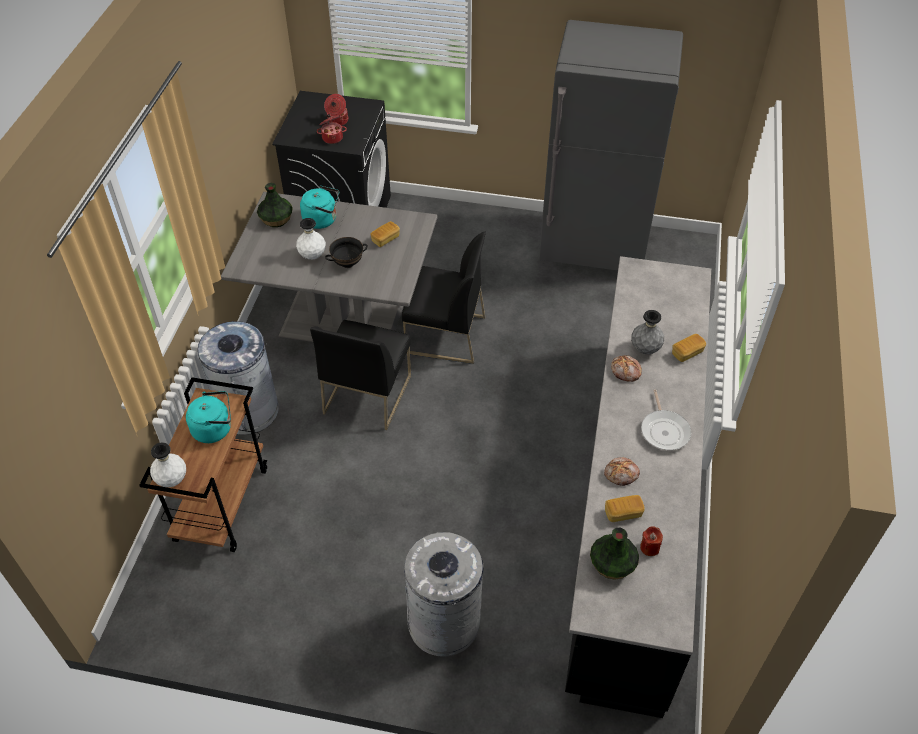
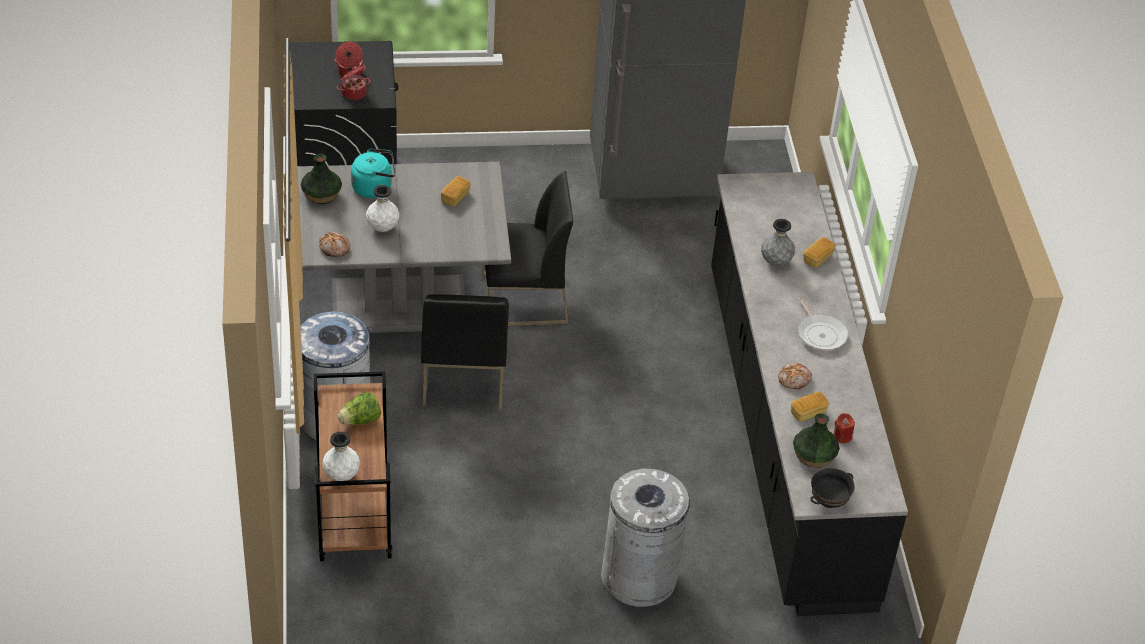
camera: 20 degrees left, 5 degrees down
turquoise kettle [186,391,231,443] -> lettuce [338,392,381,425]
black bowl [325,237,368,268] -> black bowl moved to [810,468,855,508]
bread [611,355,642,382] -> bread moved to [319,232,350,257]

